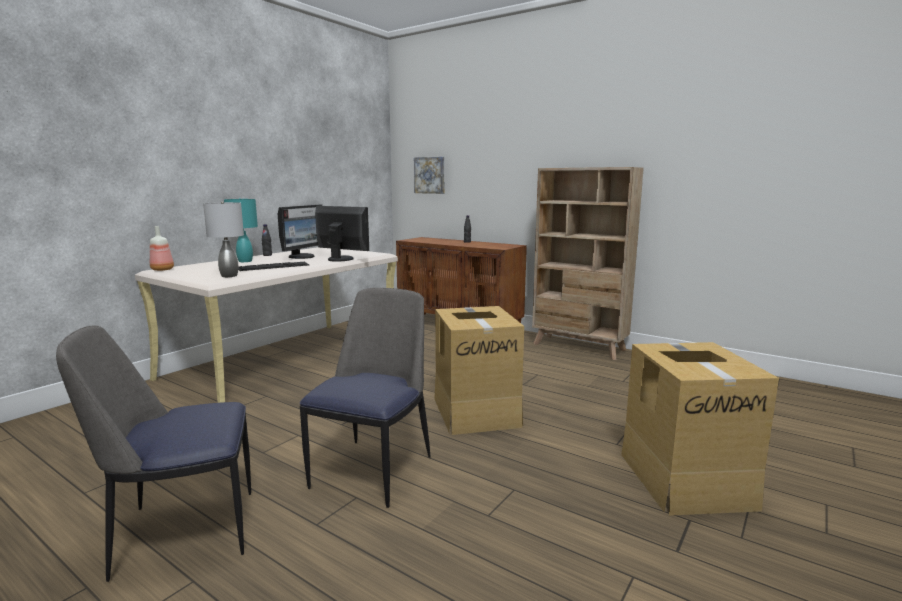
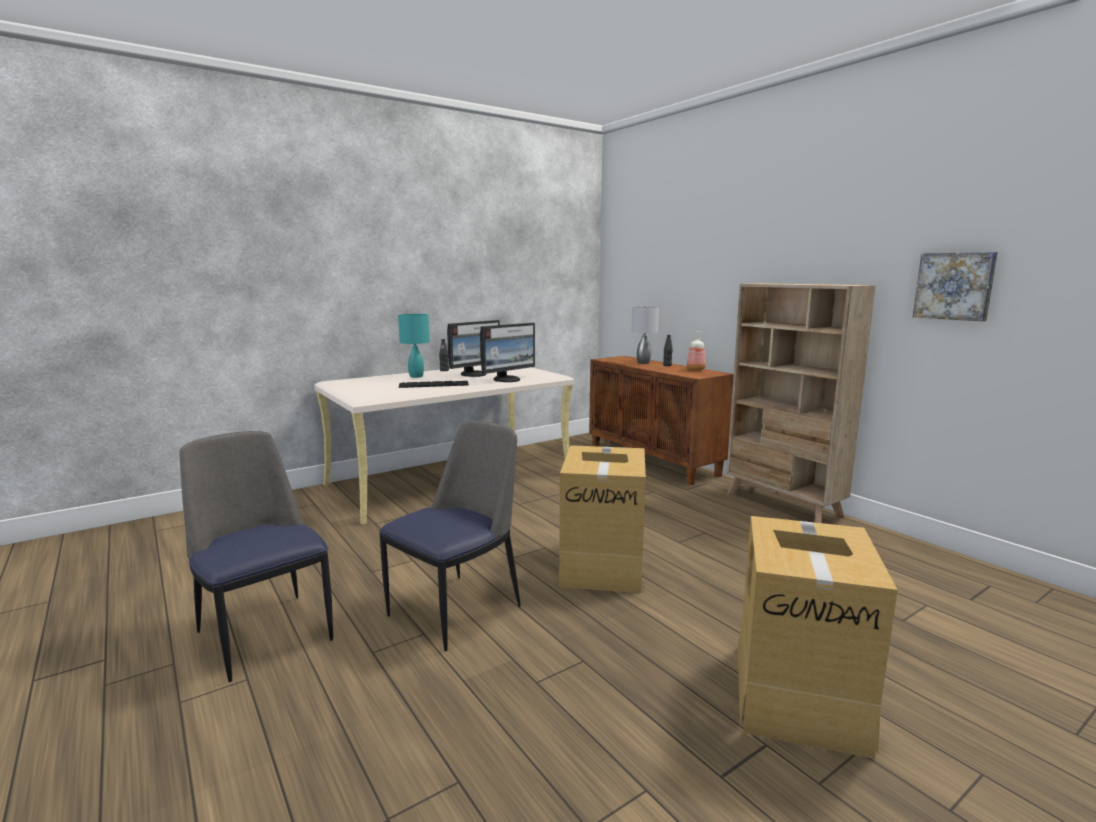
camera: 20 degrees right, 0 degrees up
chair [56,326,251,582] -> chair turned 45 degrees clockwise [179,431,333,682]
bottle [150,226,174,271] -> bottle moved to [687,331,706,371]
grey table lamp [203,202,244,277] -> grey table lamp moved to [631,306,659,364]
monitor [315,206,369,262] -> monitor turned 90 degrees clockwise [480,323,535,382]
picture [414,157,444,194] -> picture moved to [913,252,998,321]

